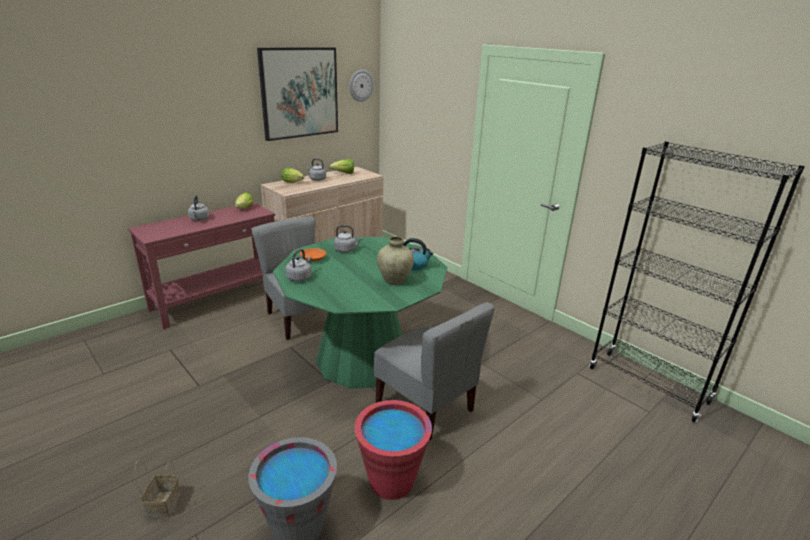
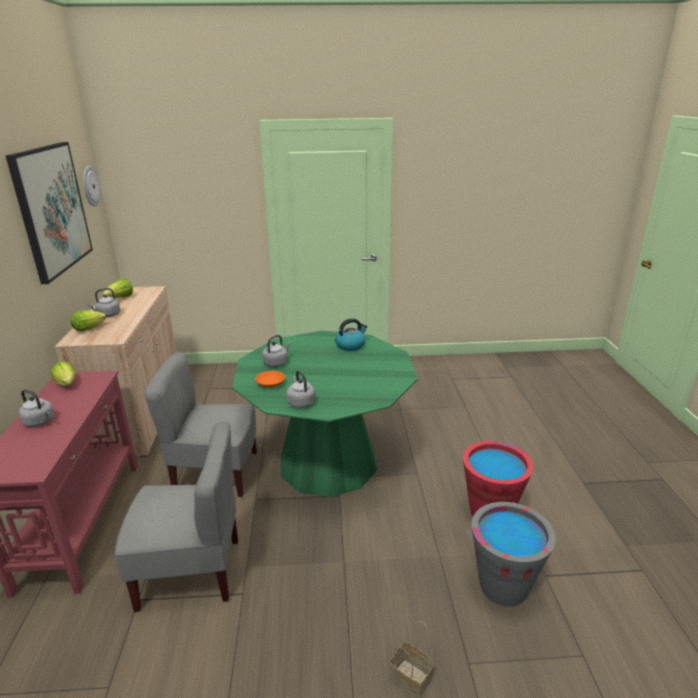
camera: 50 degrees left, 0 degrees up
grey chair [374,302,495,441] -> grey chair moved to [115,422,238,612]
beige vase [377,236,414,285] -> none
black bookcase [589,141,805,422] -> none

